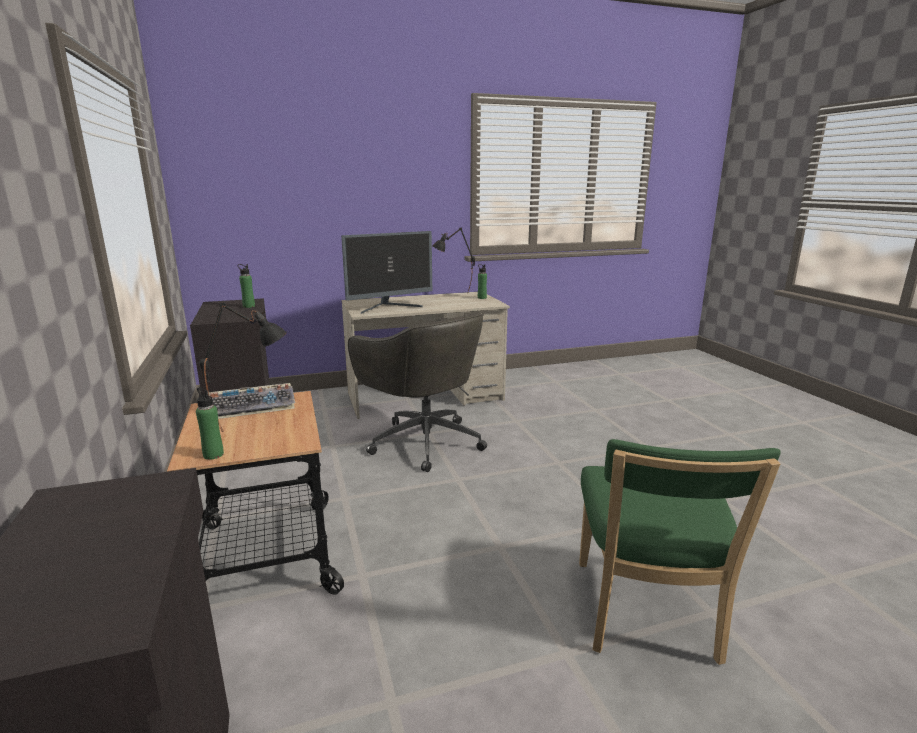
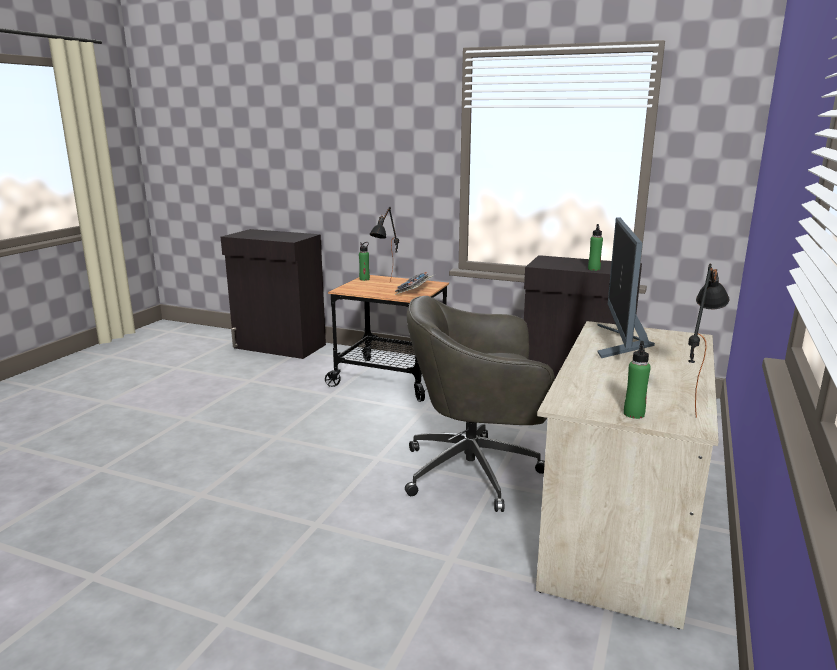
camera: 130 degrees right, 0 degrees up
green chair [579,439,781,665] -> none

